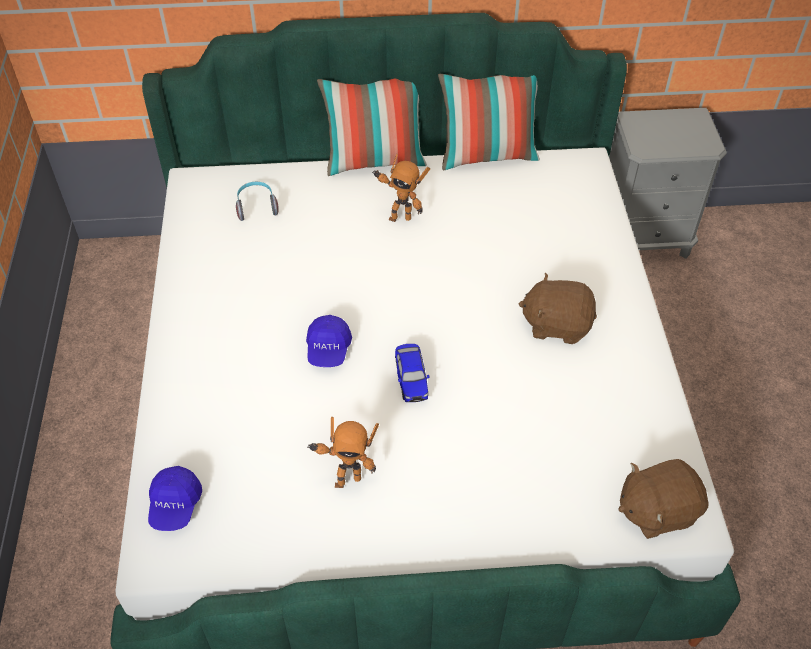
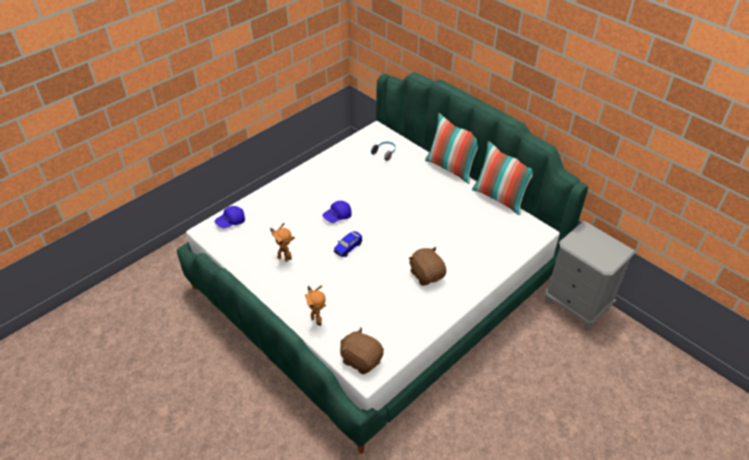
camera: 50 degrees right, 5 degrees down
toy robot [372,154,430,222] -> toy robot moved to [305,286,326,326]

